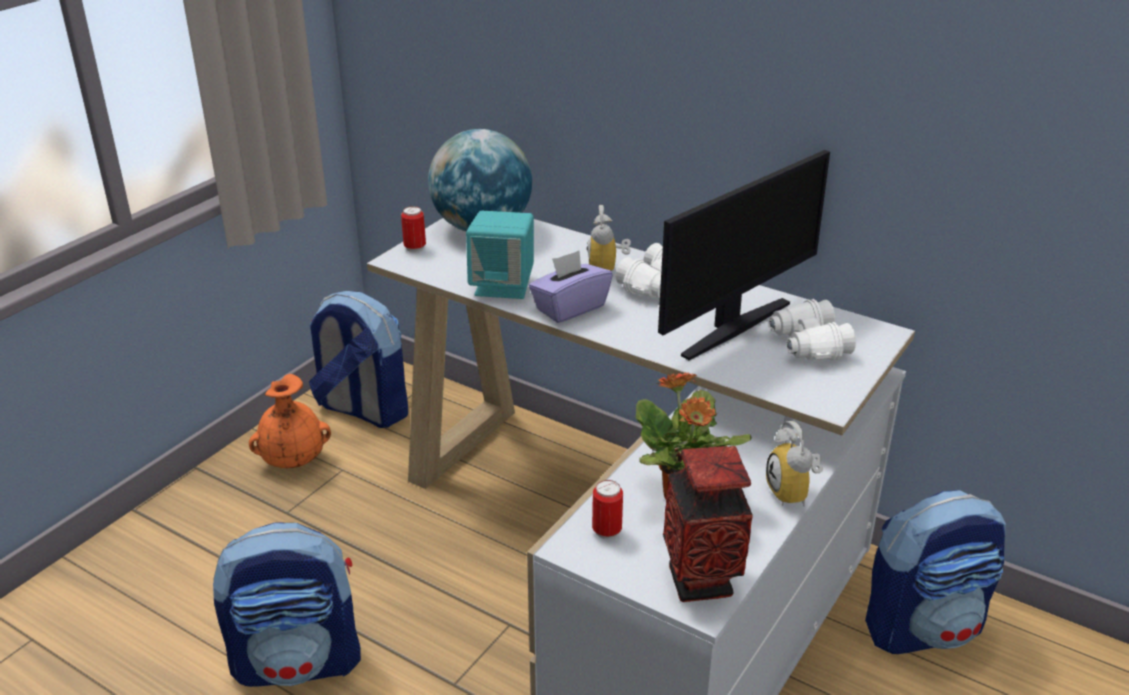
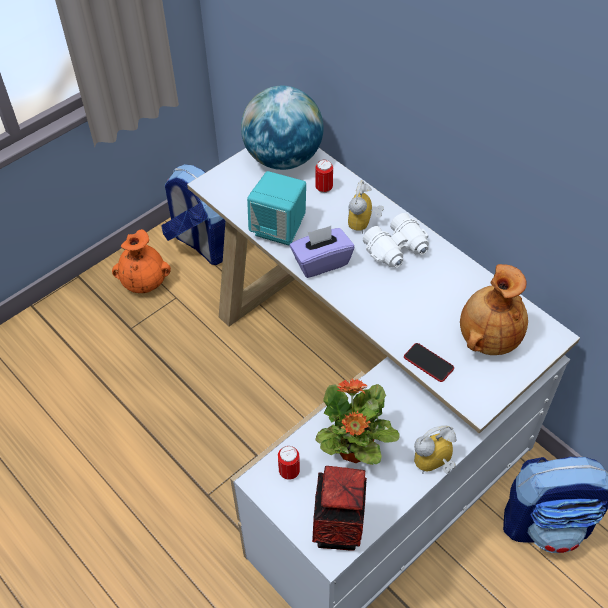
camera: 15 degrees right, 20 degrees up
backpack [213,522,361,687] -> none
can [401,206,426,252] -> can moved to [315,160,333,193]
monitor [658,150,830,360] -> none
alarm clock [766,421,823,507] -> alarm clock turned 60 degrees clockwise [414,425,456,474]
white binoculars [769,299,856,361] -> brown vase [460,264,528,355]
none -> phone [404,343,454,382]

